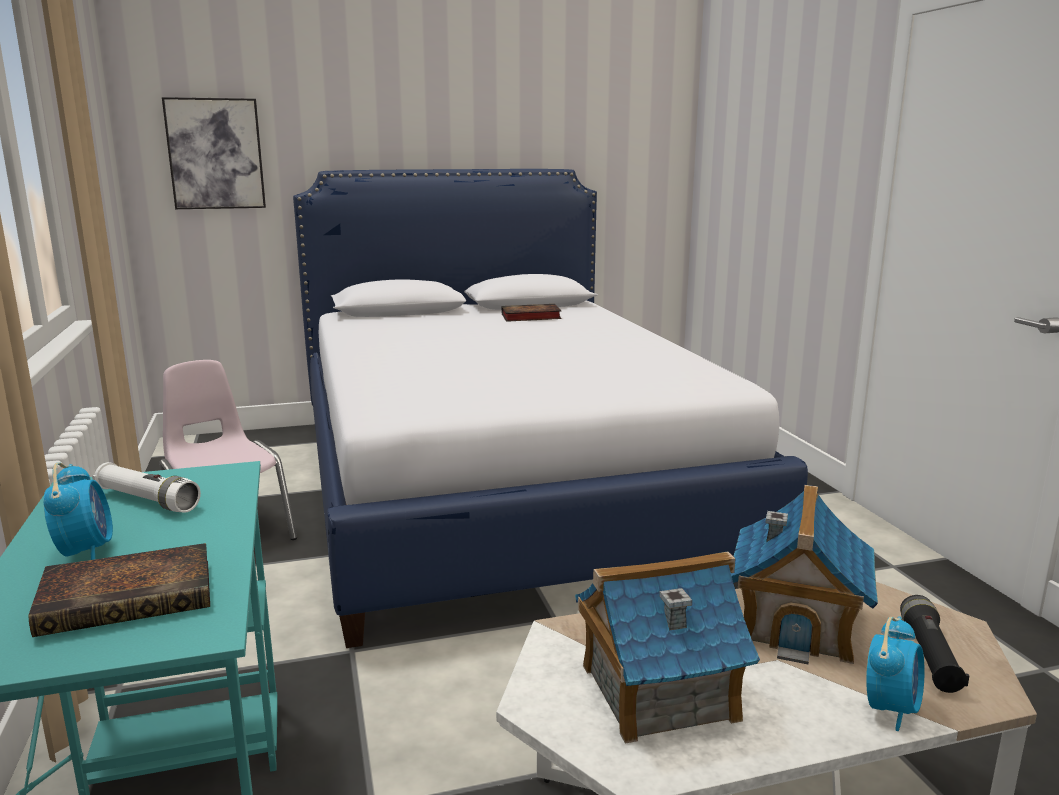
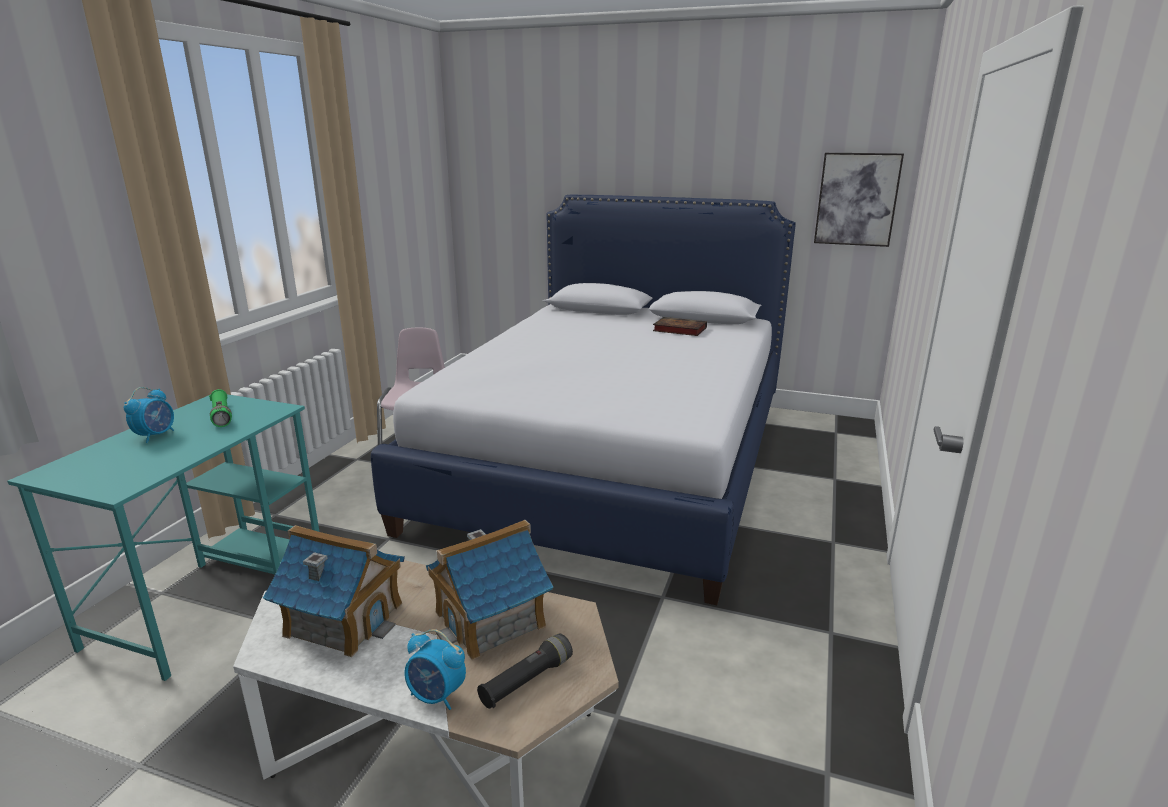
camera: 35 degrees right, 5 degrees up
book [28,543,210,637] -> none
white flashlight [92,462,201,513] -> green flashlight [209,389,232,427]
picture [162,97,266,209] -> picture moved to [814,153,904,247]
alarm clock [866,616,925,731] -> alarm clock turned 45 degrees clockwise [404,629,466,710]

